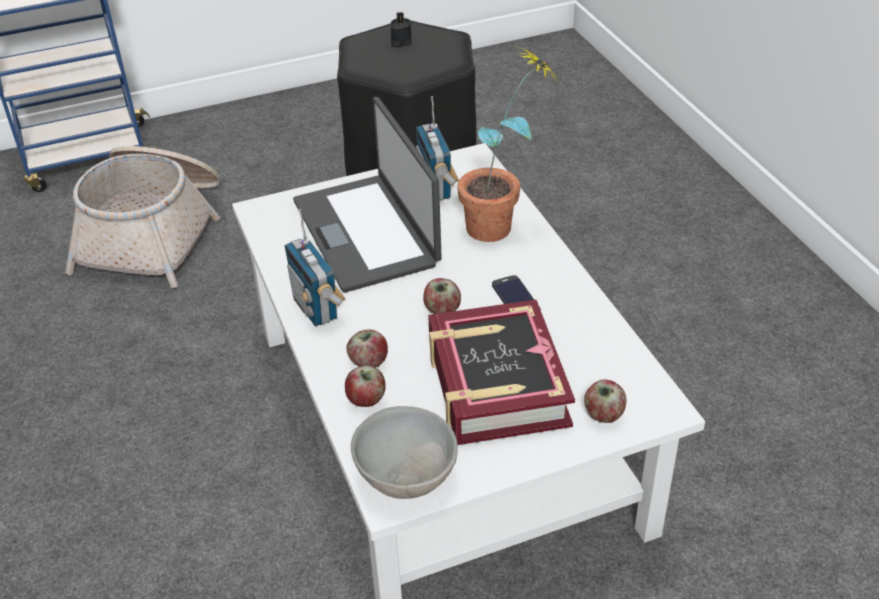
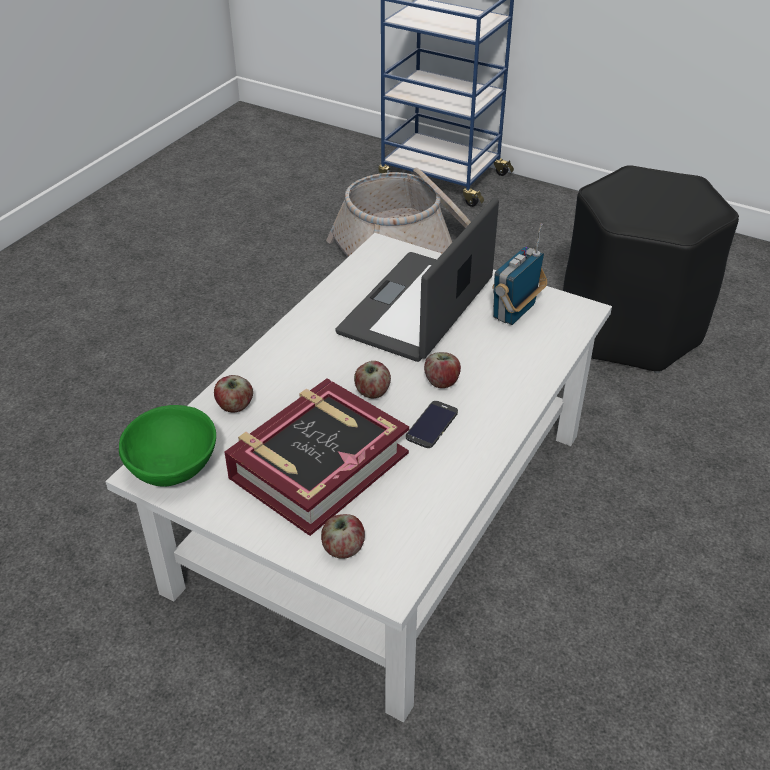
camera: 50 degrees right, 0 degrees up
radio [285,209,345,326] -> none
apple [346,330,388,368] -> apple moved to [424,352,461,388]
grey bowl [351,406,458,499] -> green bowl [119,405,216,486]
black candle [390,12,412,48] -> none
potted plant [457,47,561,242] -> none

